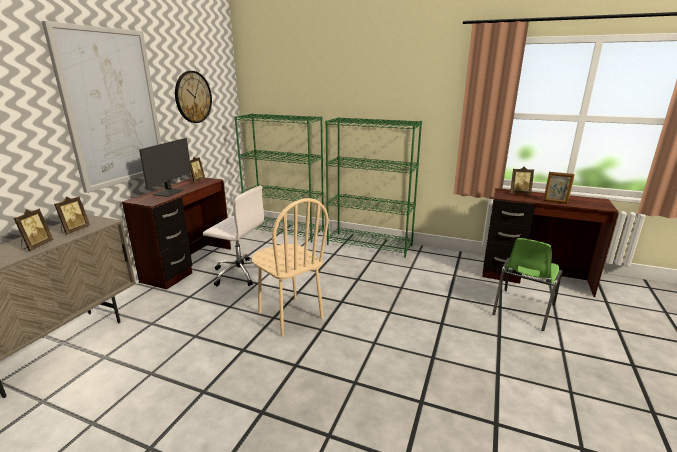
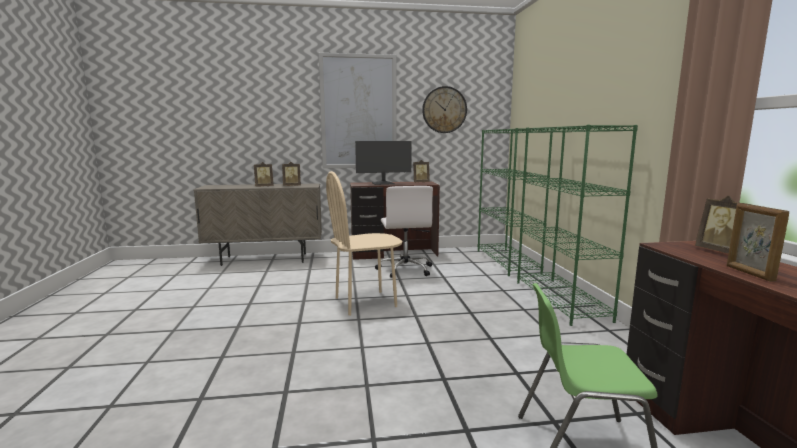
camera: 60 degrees right, 10 degrees down
beige chair [252,198,329,337] -> beige chair turned 45 degrees clockwise [326,171,402,316]

